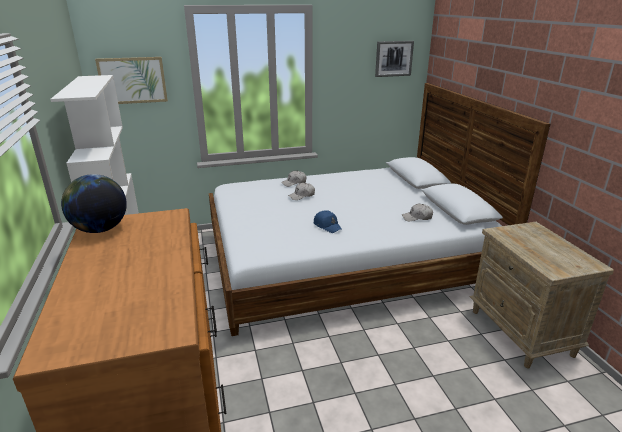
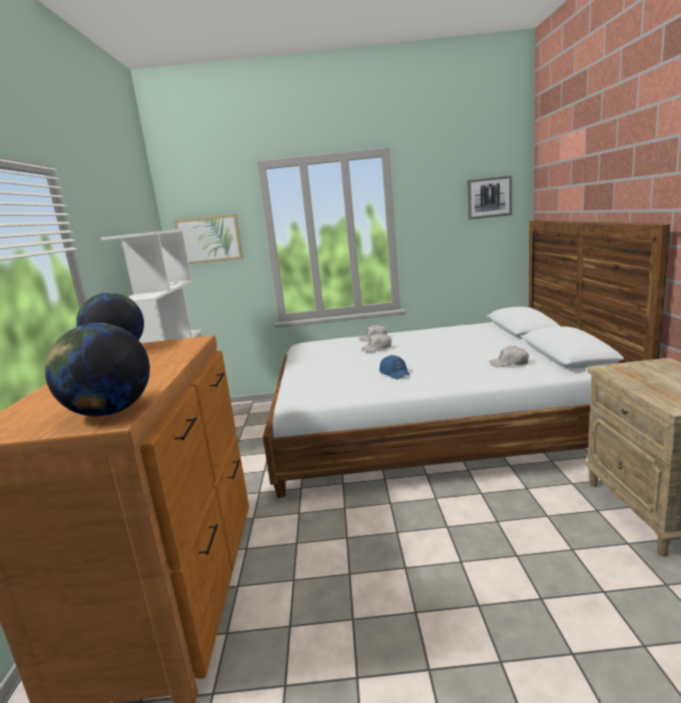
camera: 15 degrees right, 10 degrees down
none -> globe [45,323,150,416]

